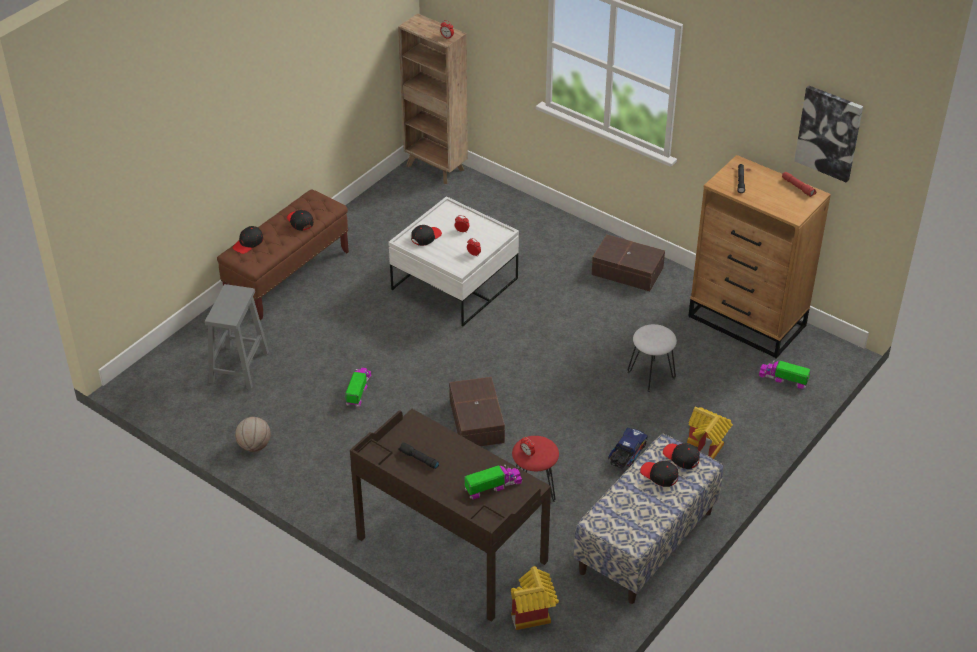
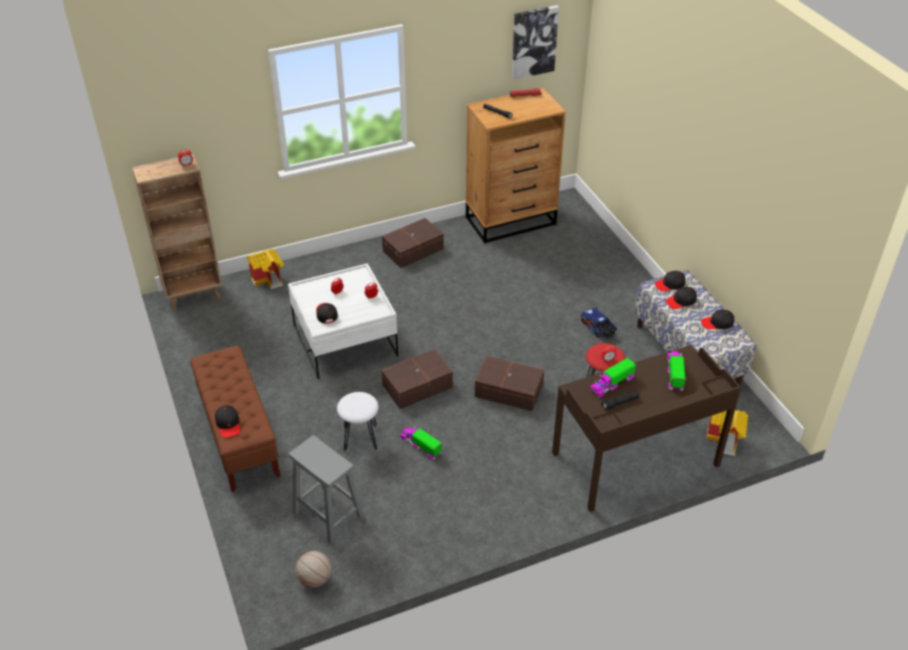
camera: 60 degrees left, 0 degrees up
basketball [235,417,271,452] -> basketball moved to [295,551,331,588]
black cap [287,210,314,231] -> black cap moved to [701,310,734,330]
white stool [627,324,677,392] -> white stool moved to [337,392,379,452]
toy house [687,407,733,459] -> toy house moved to [247,249,284,289]
toy truck [758,360,811,389] -> toy truck moved to [590,358,636,398]
none -> brown storage box [381,349,453,409]

